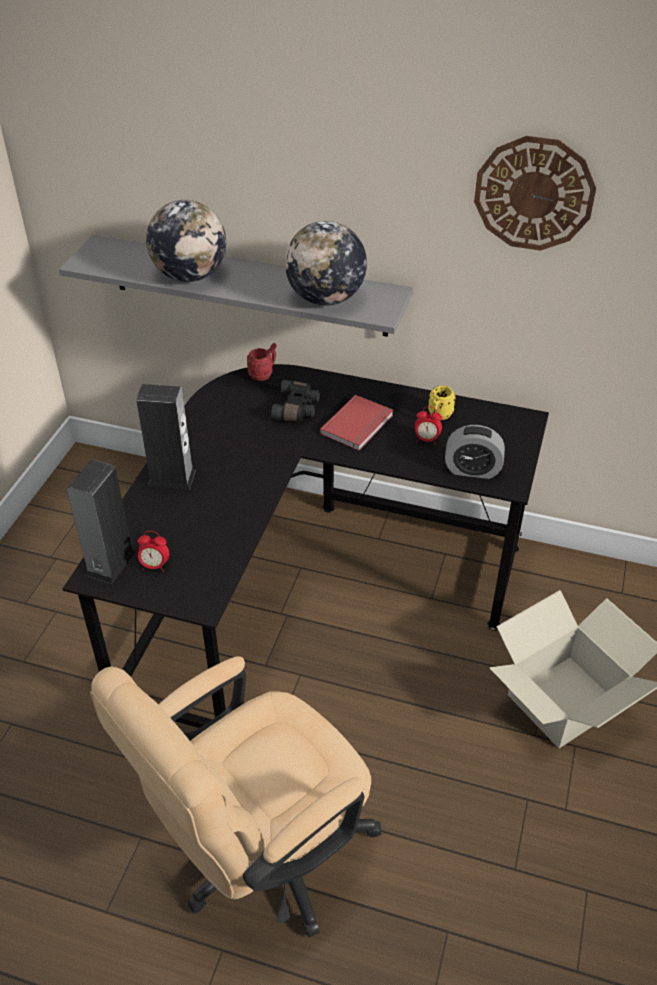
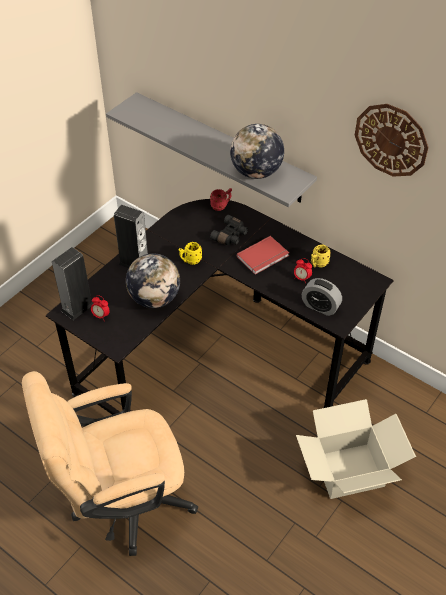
camera: 20 degrees right, 5 degrees up
globe [146,200,226,282] -> globe moved to [126,253,180,308]
none -> yellow mug [179,242,202,265]

